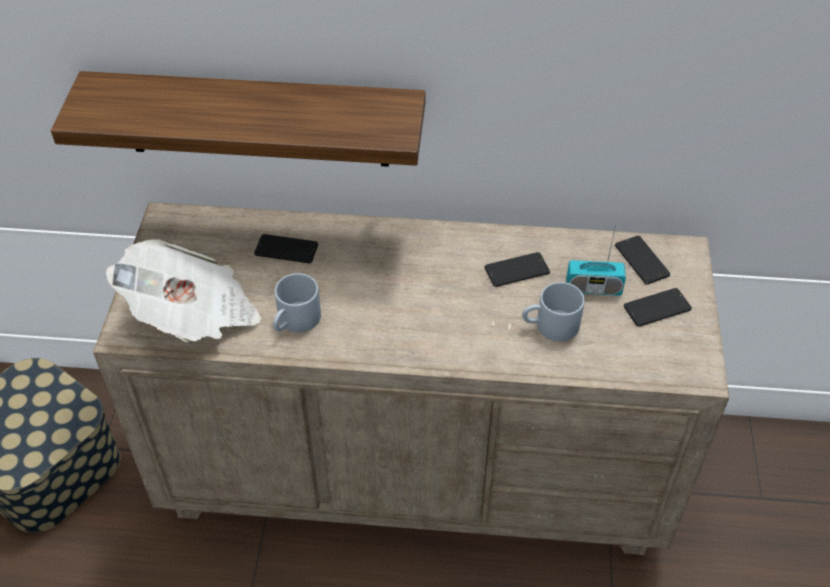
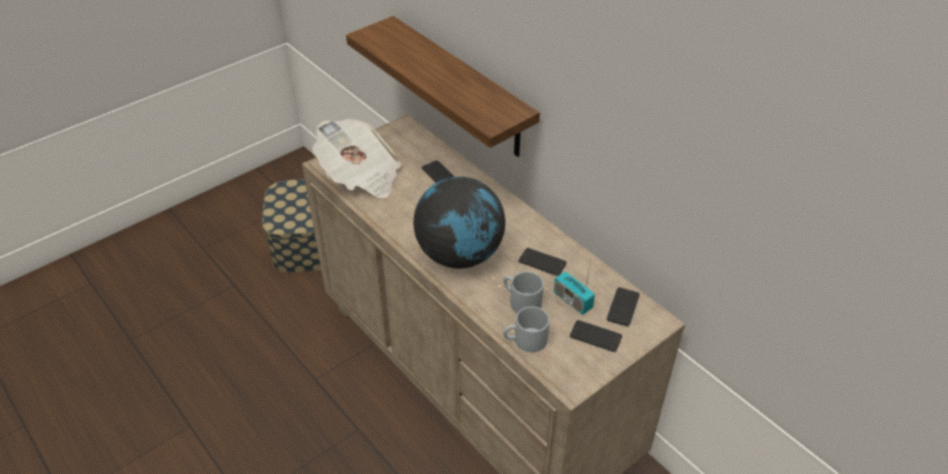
camera: 45 degrees right, 5 degrees down
grey mug [273,273,321,332] -> grey mug moved to [503,306,550,352]
none -> globe [413,177,505,269]

